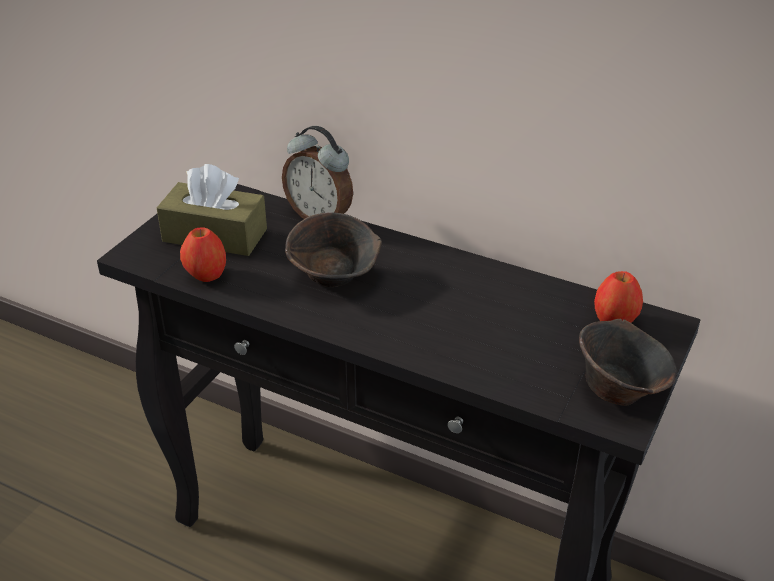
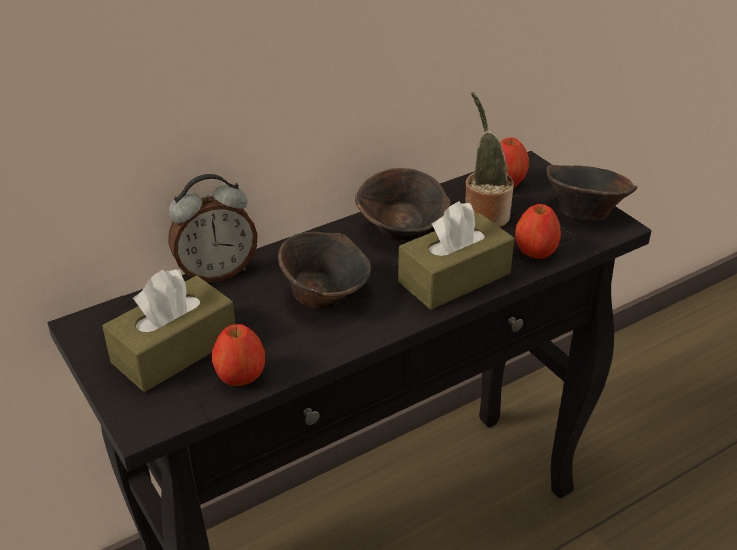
camera: 60 degrees left, 0 degrees up
none -> brown bowl [355,168,451,241]
none -> brown tissue box [398,201,515,310]
none -> potted plant [465,92,514,227]
none -> apple [515,204,561,259]

